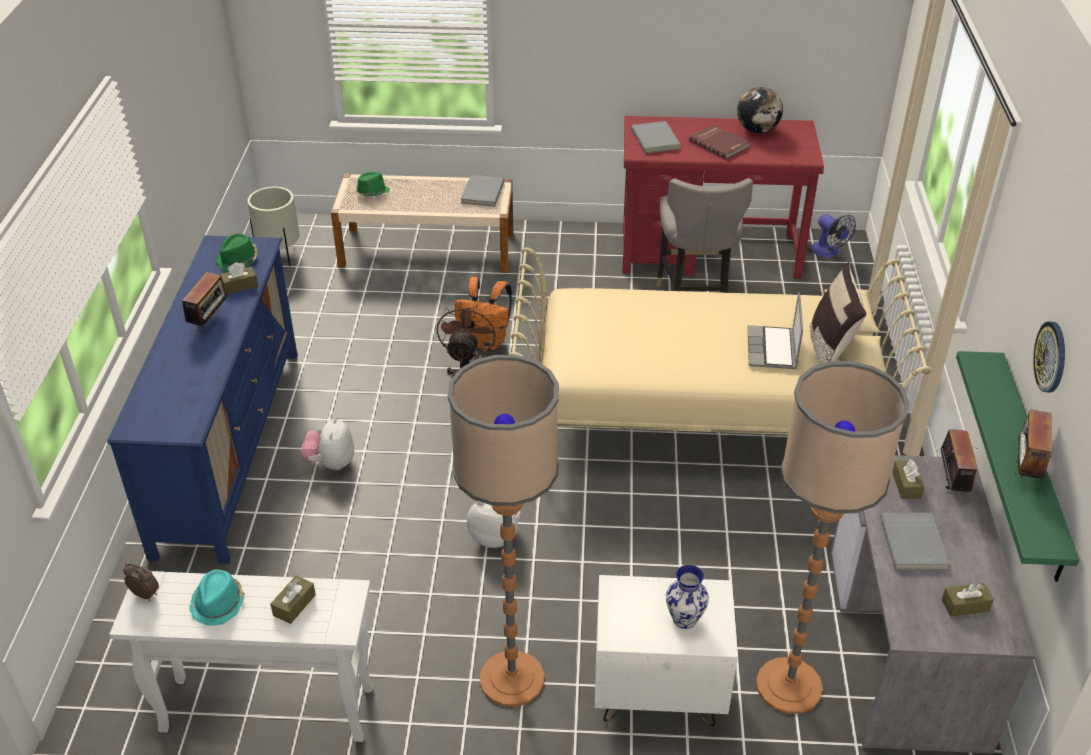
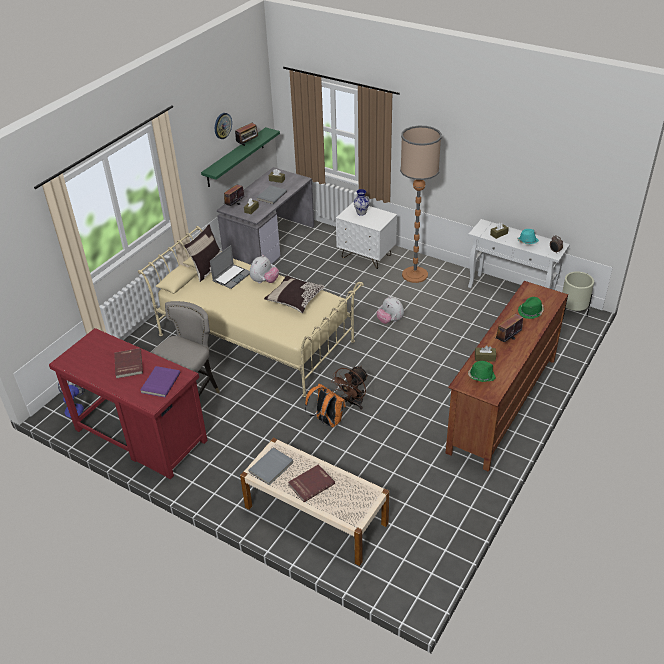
camera: 150 degrees left, 0 degrees up
blue dresser [107,236,298,564] -> brown dresser [446,281,568,472]
beige planter [247,187,300,267] -> beige planter moved to [562,271,594,318]
plush toy [301,418,354,470] -> plush toy moved to [250,255,279,283]
green hat [355,172,390,196] -> green hat moved to [518,297,544,319]
grey book [631,121,680,153] -> purple book [140,366,181,397]
globe [737,87,783,133] -> none
floor lamp [756,361,910,714] -> none
none -> pillow [264,276,325,313]
none -> red book [288,464,335,502]

